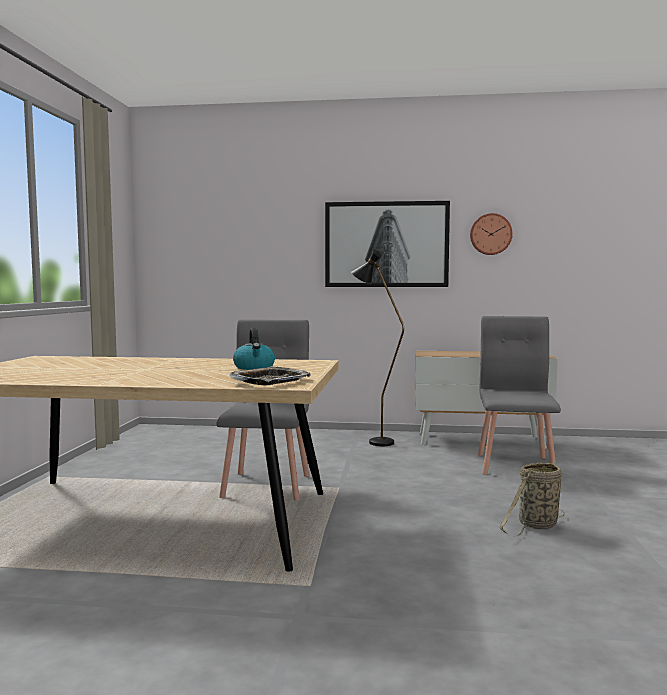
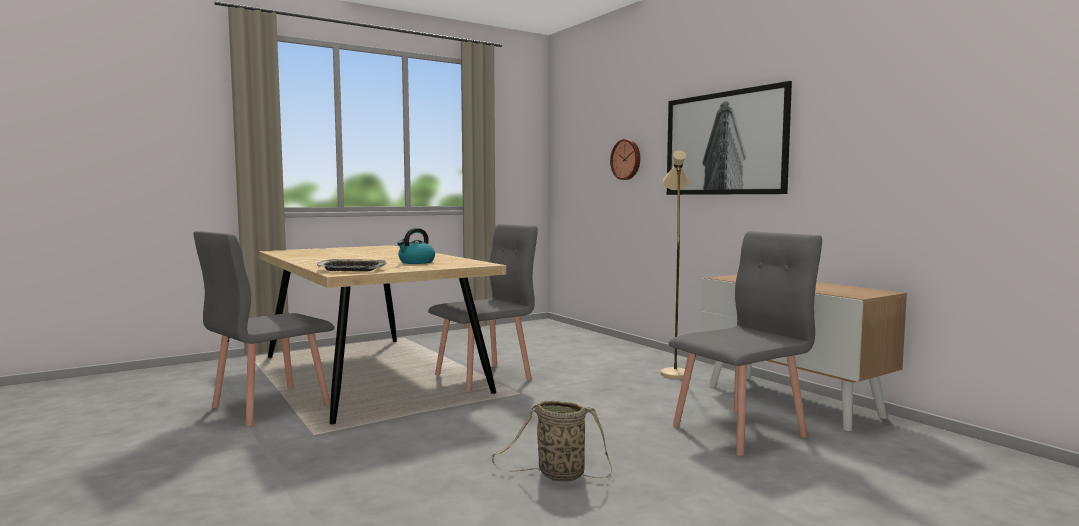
camera: 50 degrees right, 0 degrees up
black floor lamp [351,249,404,446] -> beige floor lamp [661,150,690,379]
wall clock [470,213,513,255] -> wall clock moved to [610,139,640,180]
none -> grey chair [194,231,334,426]

